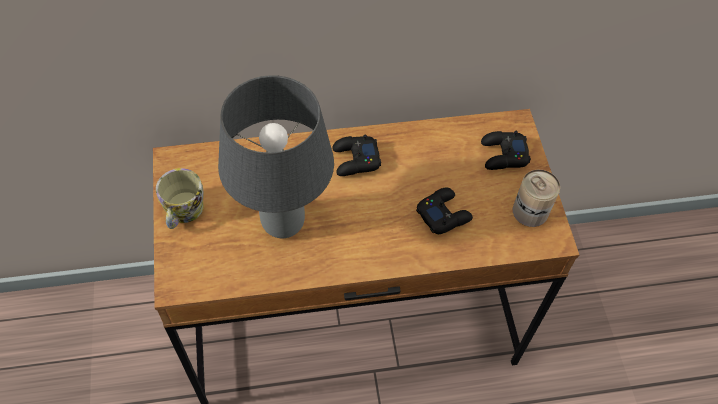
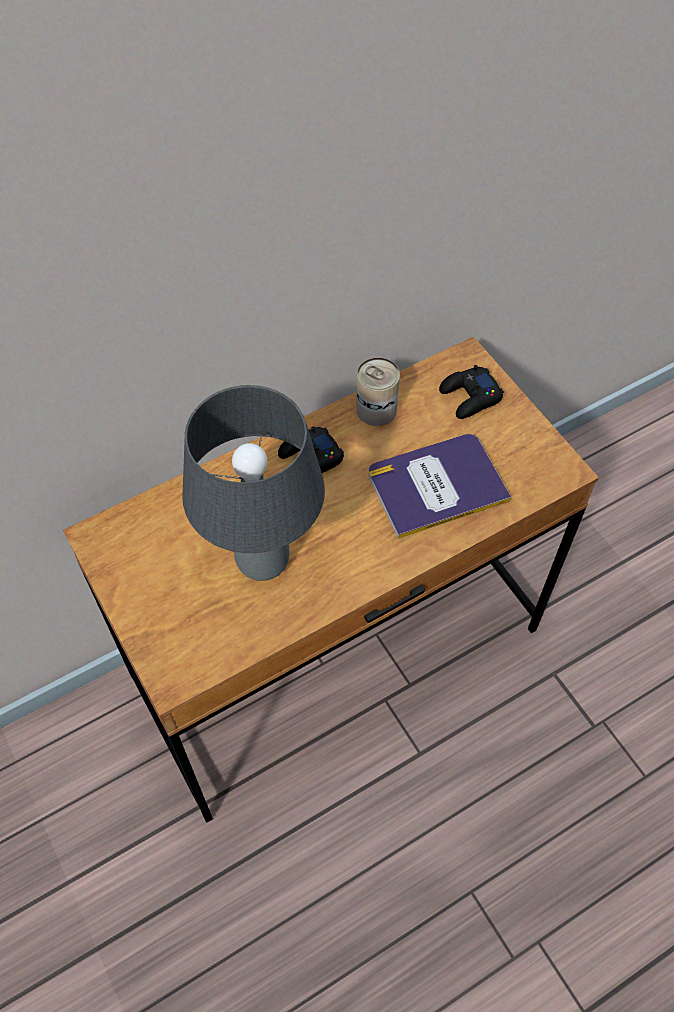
camera: 20 degrees left, 0 degrees up
mug [156,168,204,229] -> none
black game controller [416,188,473,234] -> book [368,434,511,539]
can [513,170,560,227] -> can moved to [356,358,400,426]

